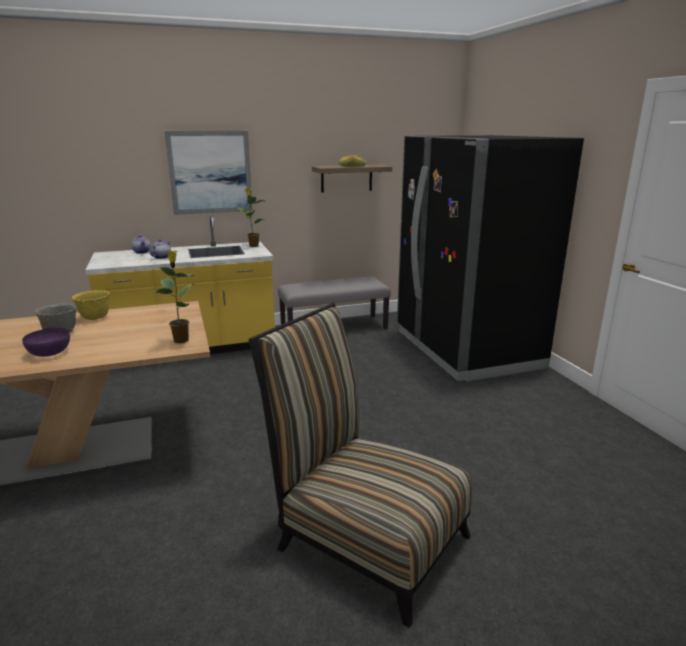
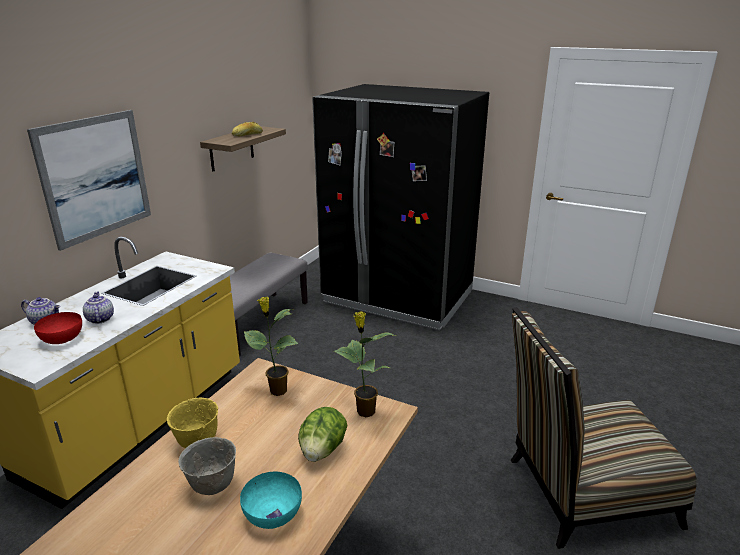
camera: 45 degrees left, 5 degrees up
purple bowl [22,328,70,357] -> turquoise bowl [240,471,302,529]
potted plant [238,188,267,247] -> potted plant moved to [244,297,298,396]
none -> red bowl [34,312,82,344]
none -> lettuce [298,407,347,462]

